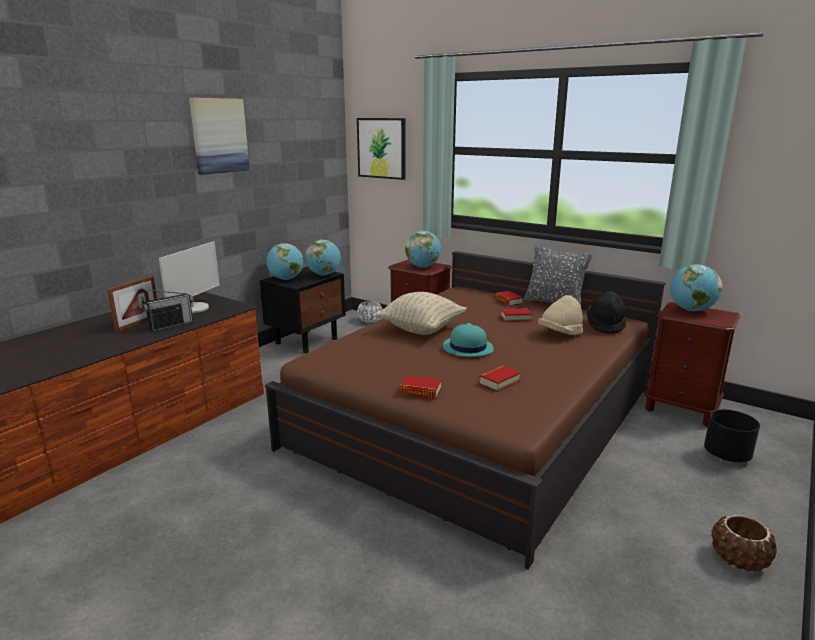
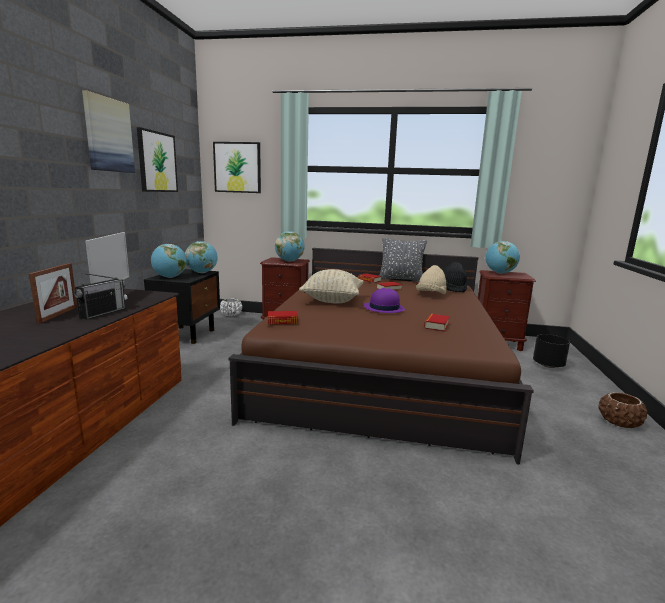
camera: 25 degrees left, 5 degrees down
book [400,375,441,399] -> book moved to [268,311,298,325]
turquoise hat [443,323,494,357] -> purple hat [364,288,405,313]
none -> picture [137,127,178,192]

